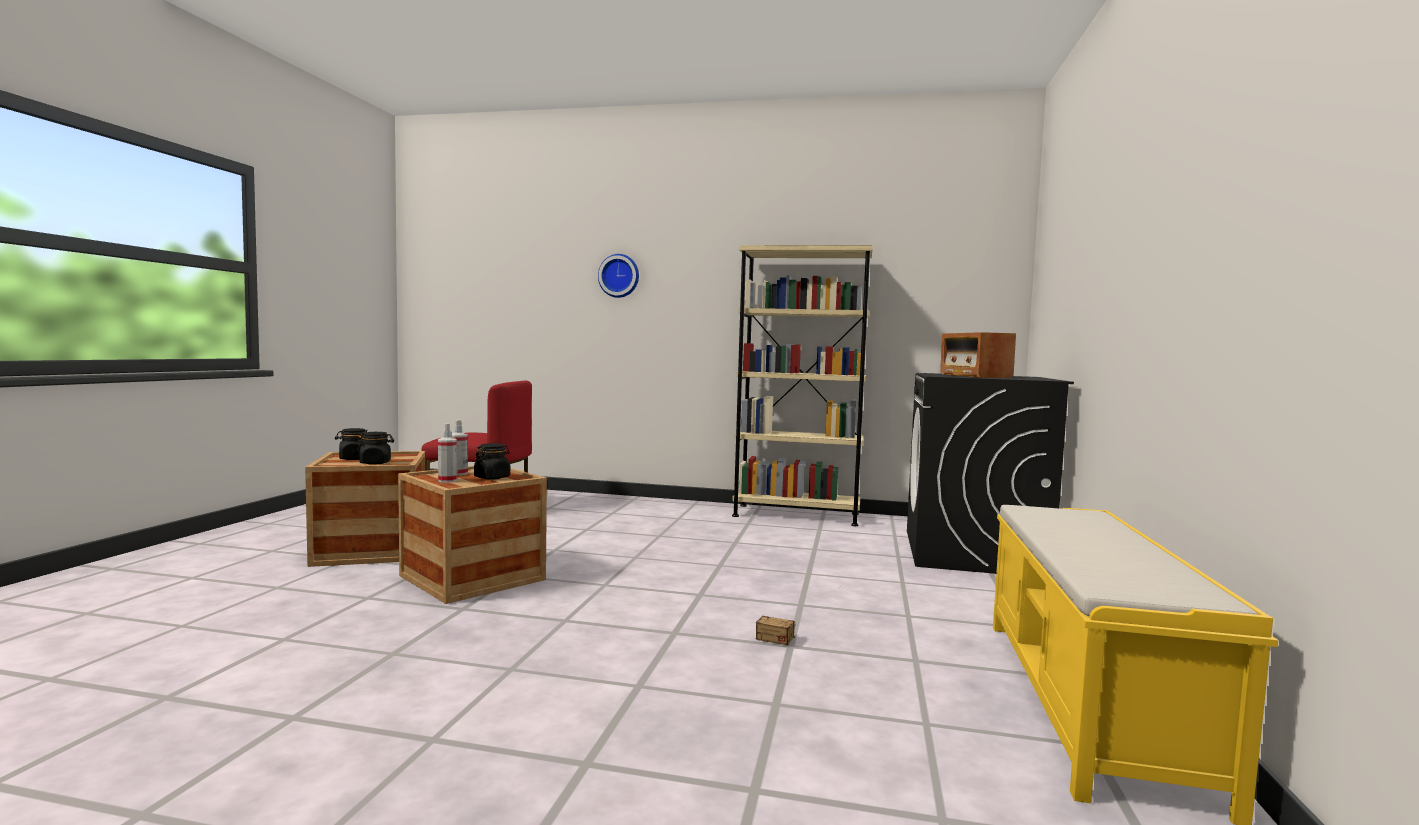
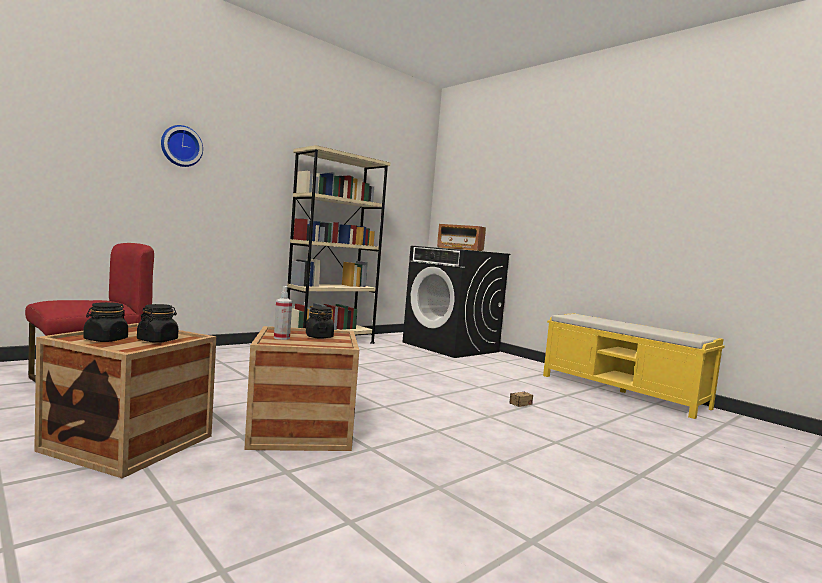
camera: 55 degrees left, 0 degrees up
spray bottle [438,424,457,483] -> none

